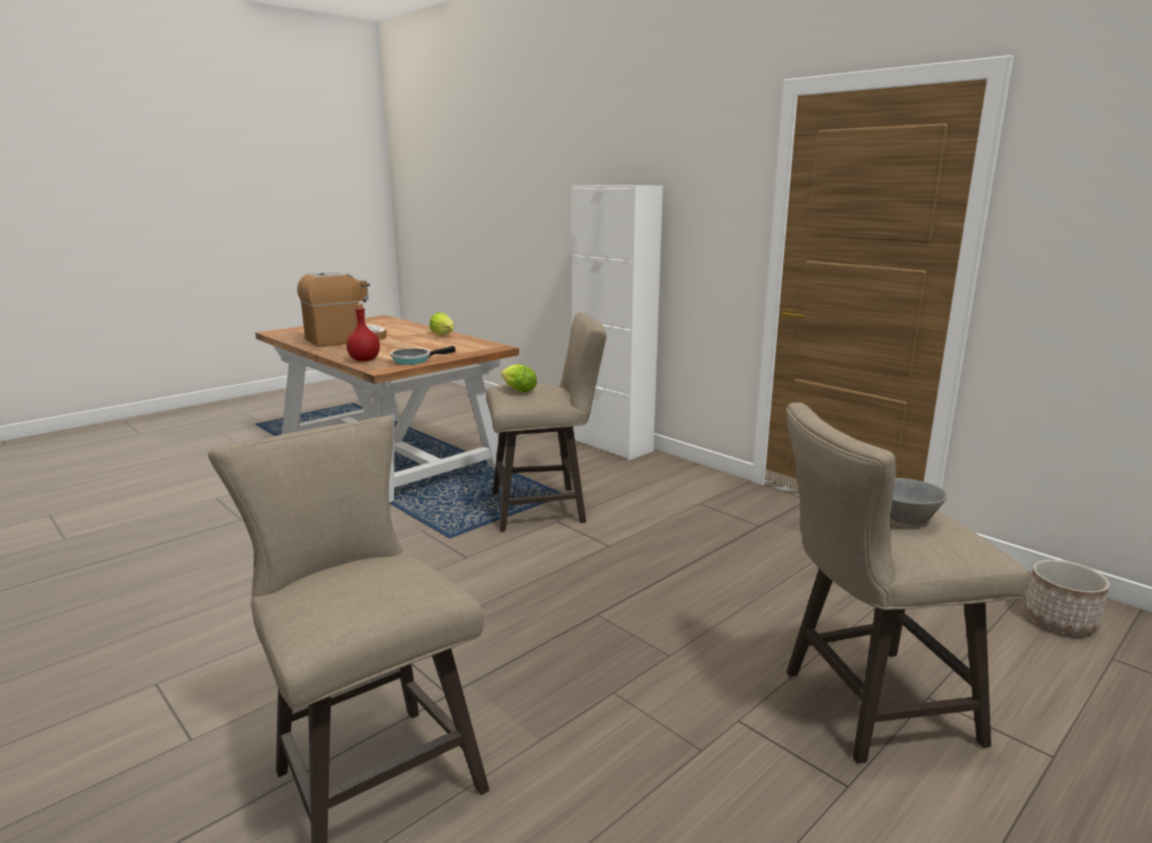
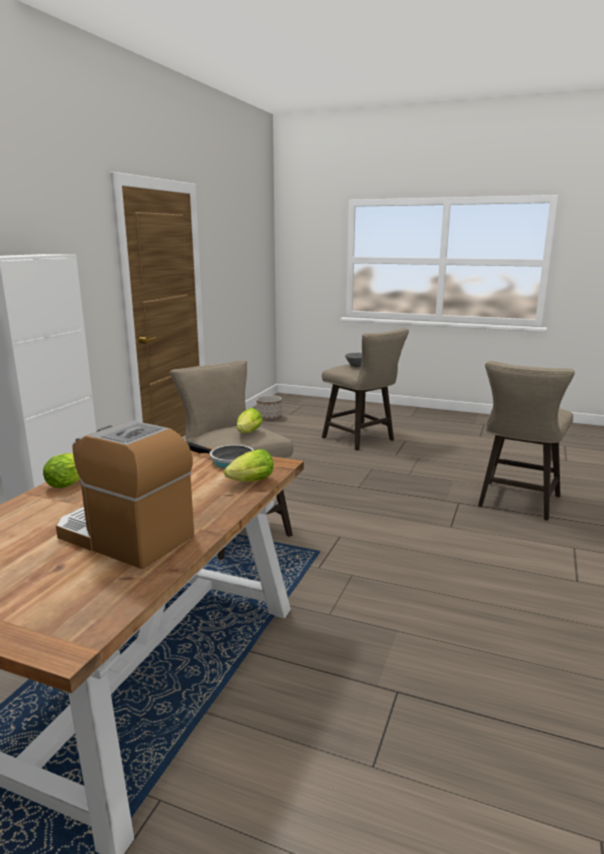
camera: 115 degrees left, 0 degrees up
red bottle [346,304,380,361] -> lettuce [224,449,274,481]

